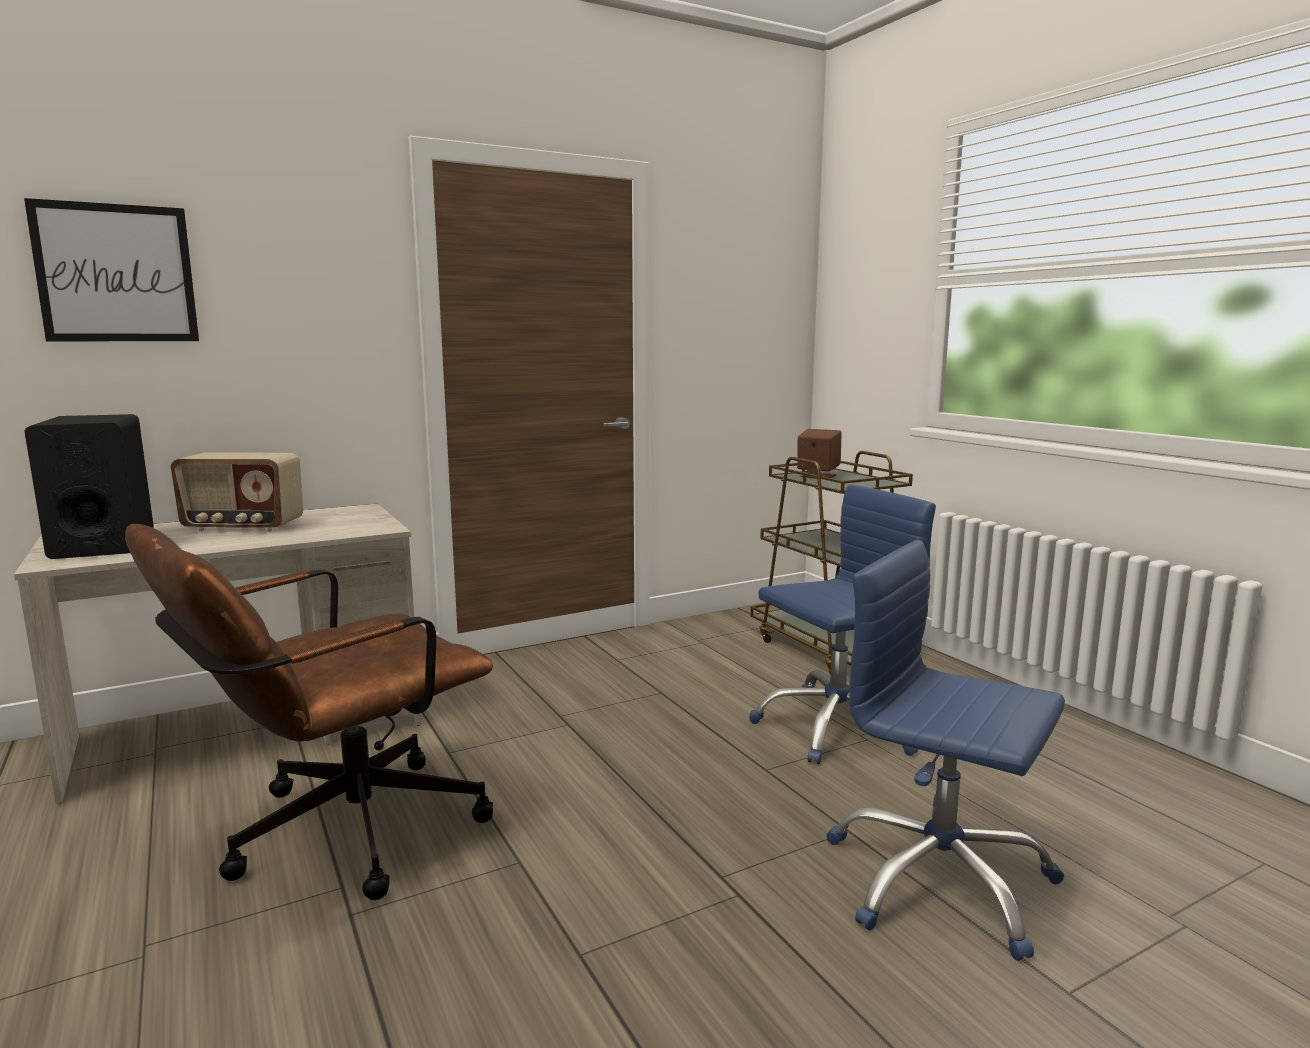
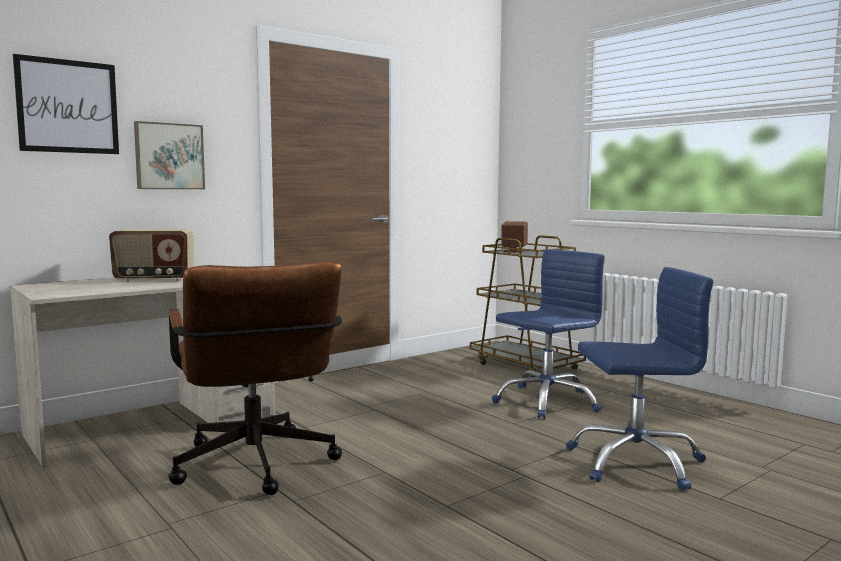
camera: 10 degrees left, 5 degrees down
black speaker [24,414,154,559] -> none
brown office chair [125,524,493,900] -> brown office chair turned 60 degrees counterclockwise [168,261,342,495]
blue office chair [827,540,1065,961] -> blue office chair turned 150 degrees clockwise [566,267,714,491]
none -> picture [134,121,205,189]

